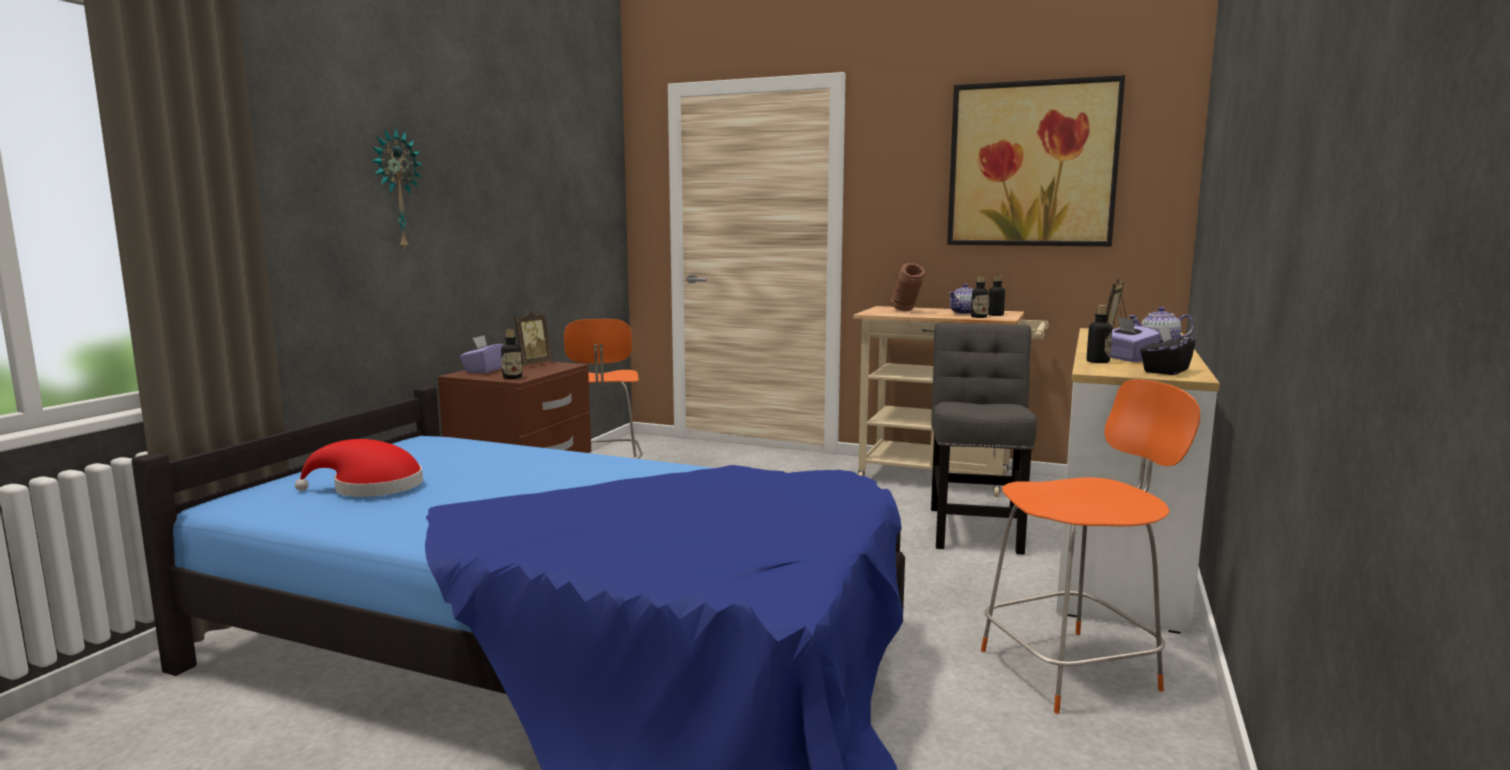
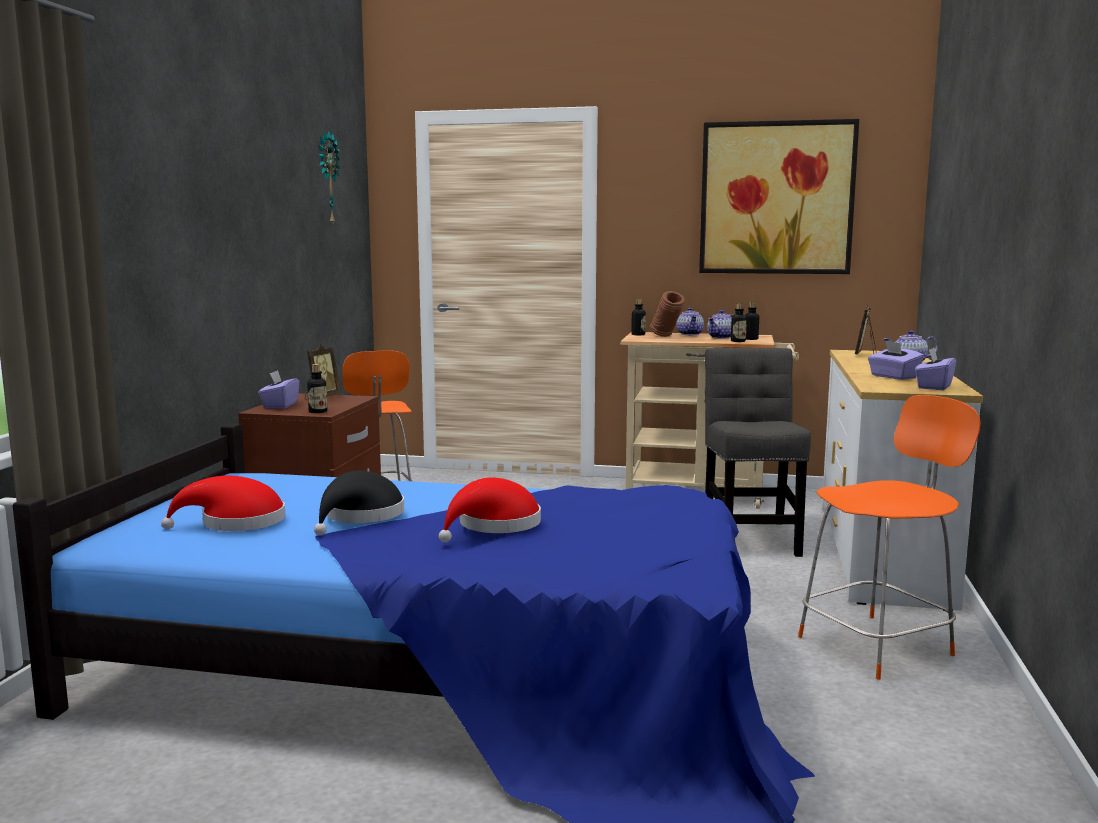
camera: 10 degrees left, 0 degrees up
wall clock [371,127,422,252] -> wall clock moved to [318,130,341,227]
bottle [1087,305,1112,363] -> bottle moved to [631,299,646,335]
black tissue box [1140,325,1196,375] -> purple tissue box [915,348,956,390]
none -> black hat [314,471,404,536]
none -> red hat [439,477,541,543]
none -> teapot [677,307,704,335]

